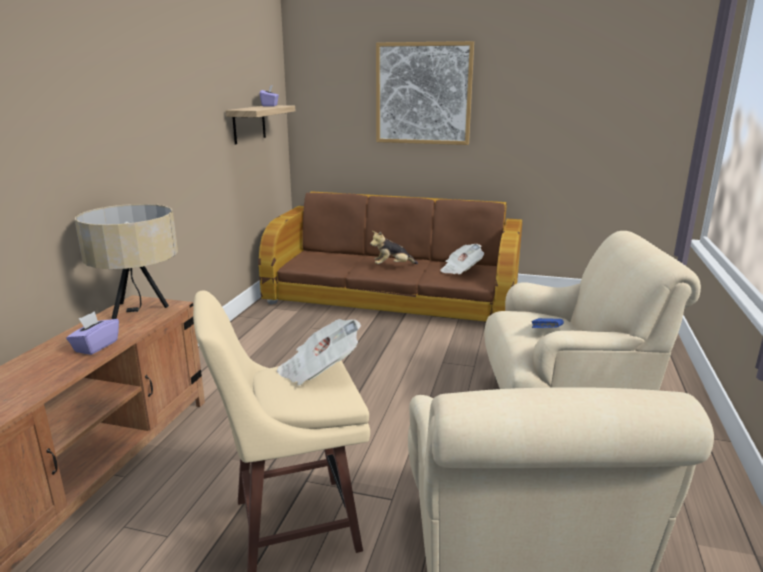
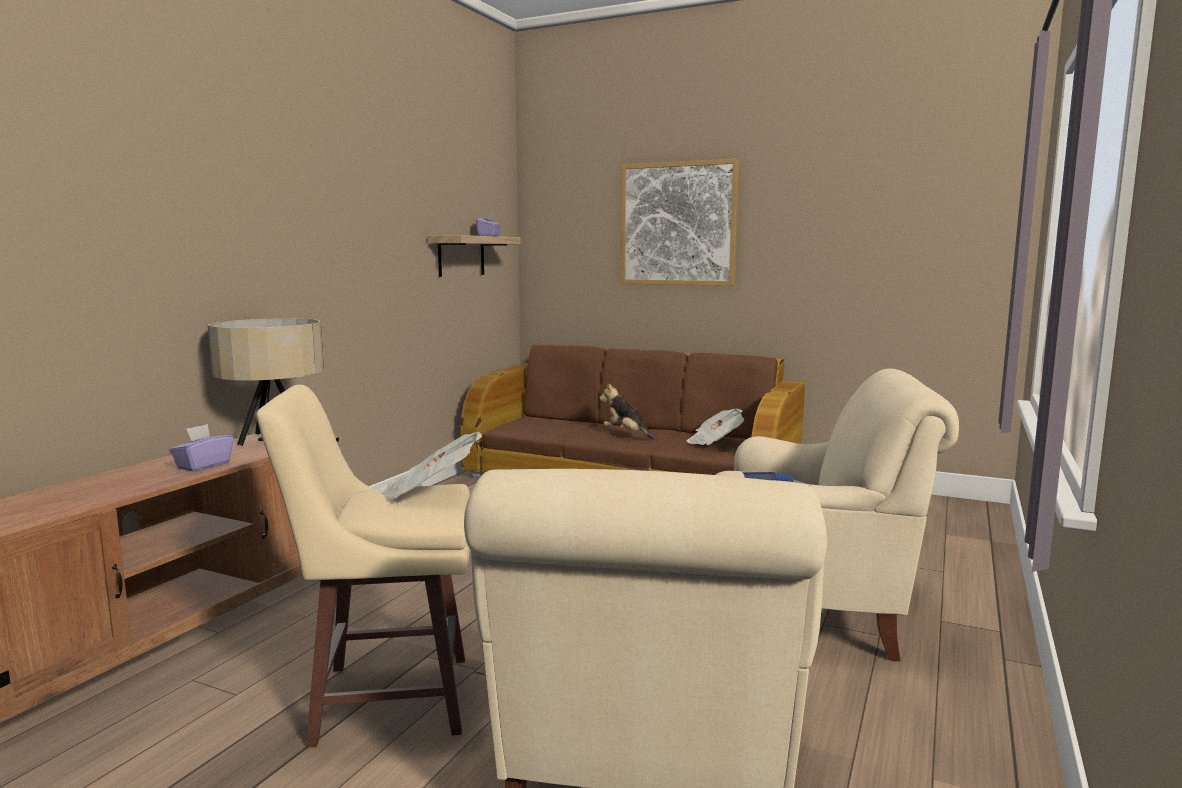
camera: 10 degrees right, 10 degrees down
plush toy [370,231,418,264] -> plush toy turned 45 degrees clockwise [599,383,656,440]

